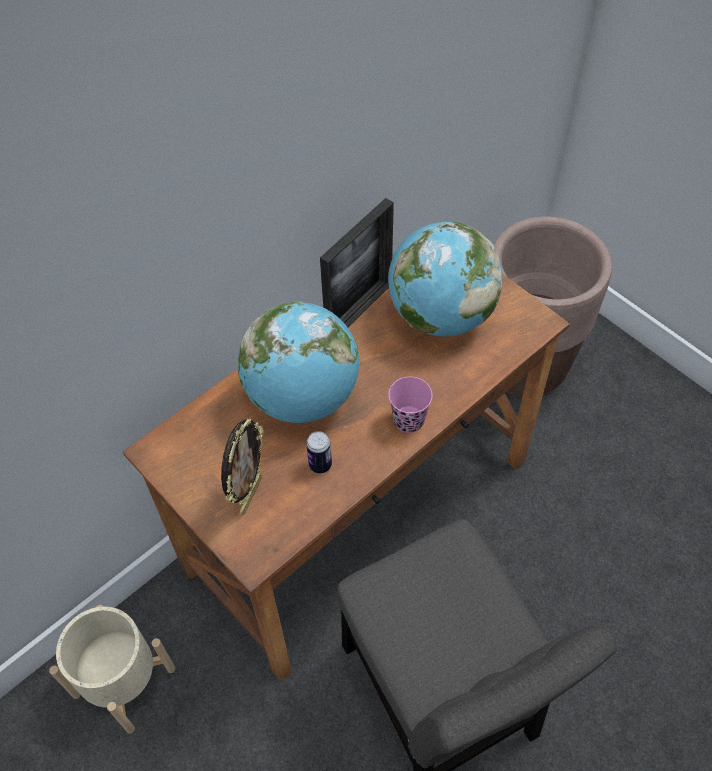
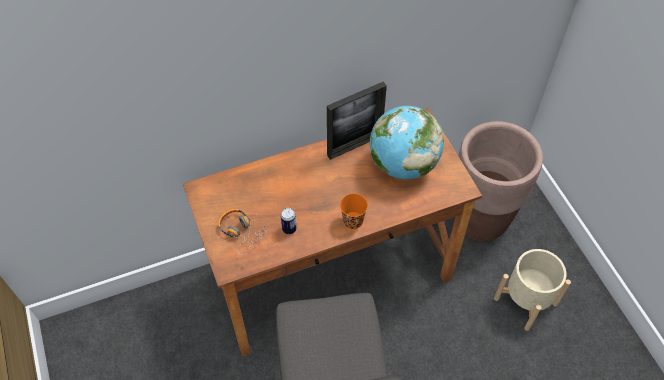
camera: 20 degrees right, 0 degrees up
beige planter [49,605,175,733] -> beige planter moved to [494,249,571,331]
picture frame [221,419,264,516] -> headphones [218,209,267,255]
globe [238,301,359,423] -> none
pink cup [388,377,433,433] -> orange cup [340,193,368,229]

